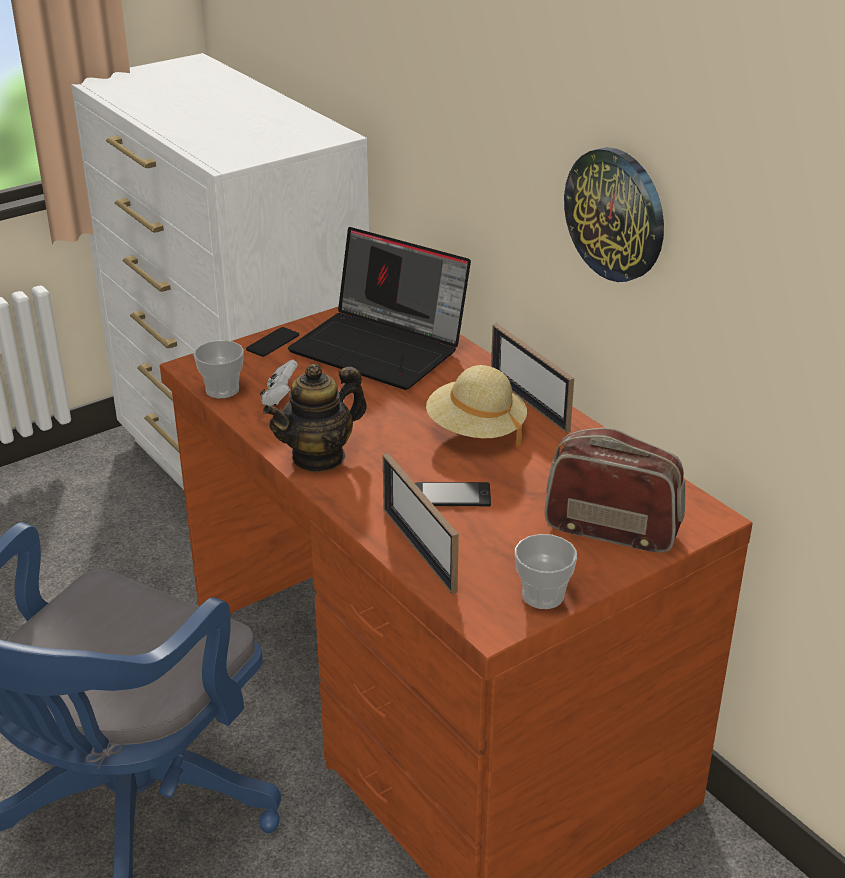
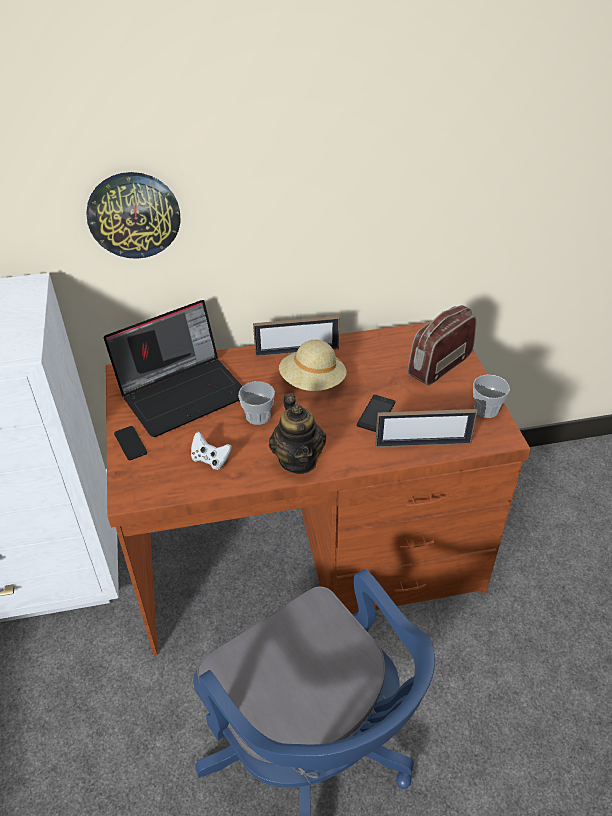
camera: 65 degrees left, 10 degrees up
cup [194,340,244,398] -> cup moved to [238,381,275,425]
wall clock [564,147,664,282] -> wall clock moved to [87,172,180,259]

